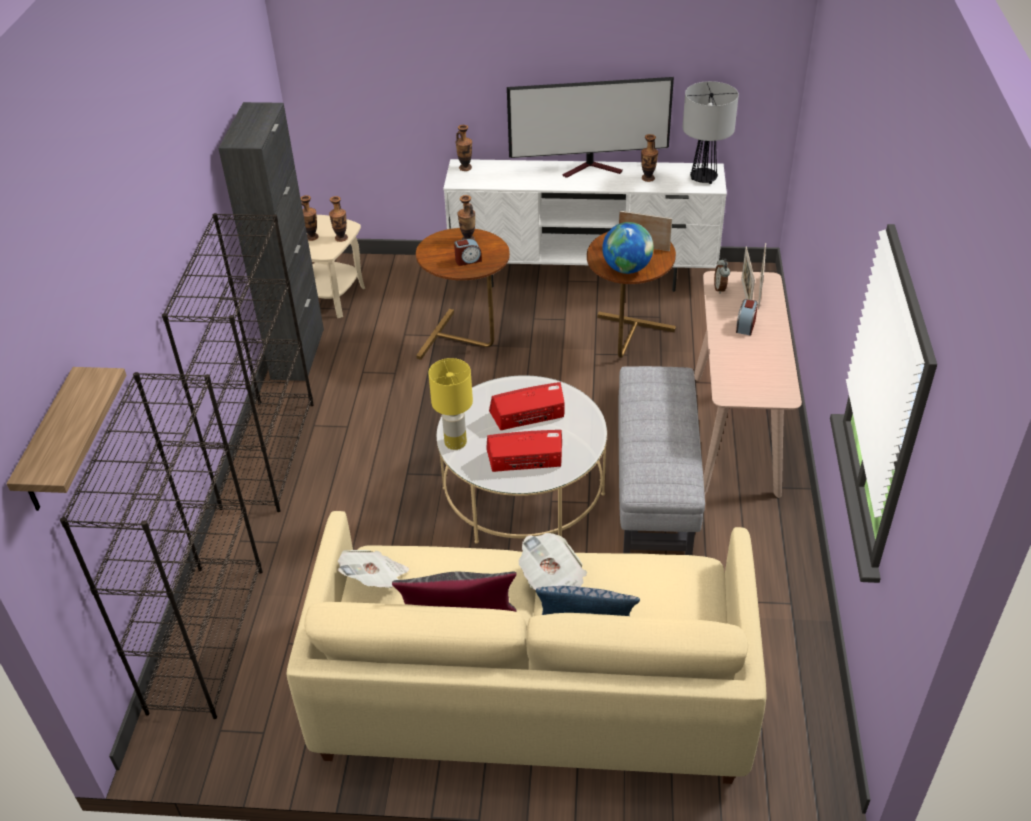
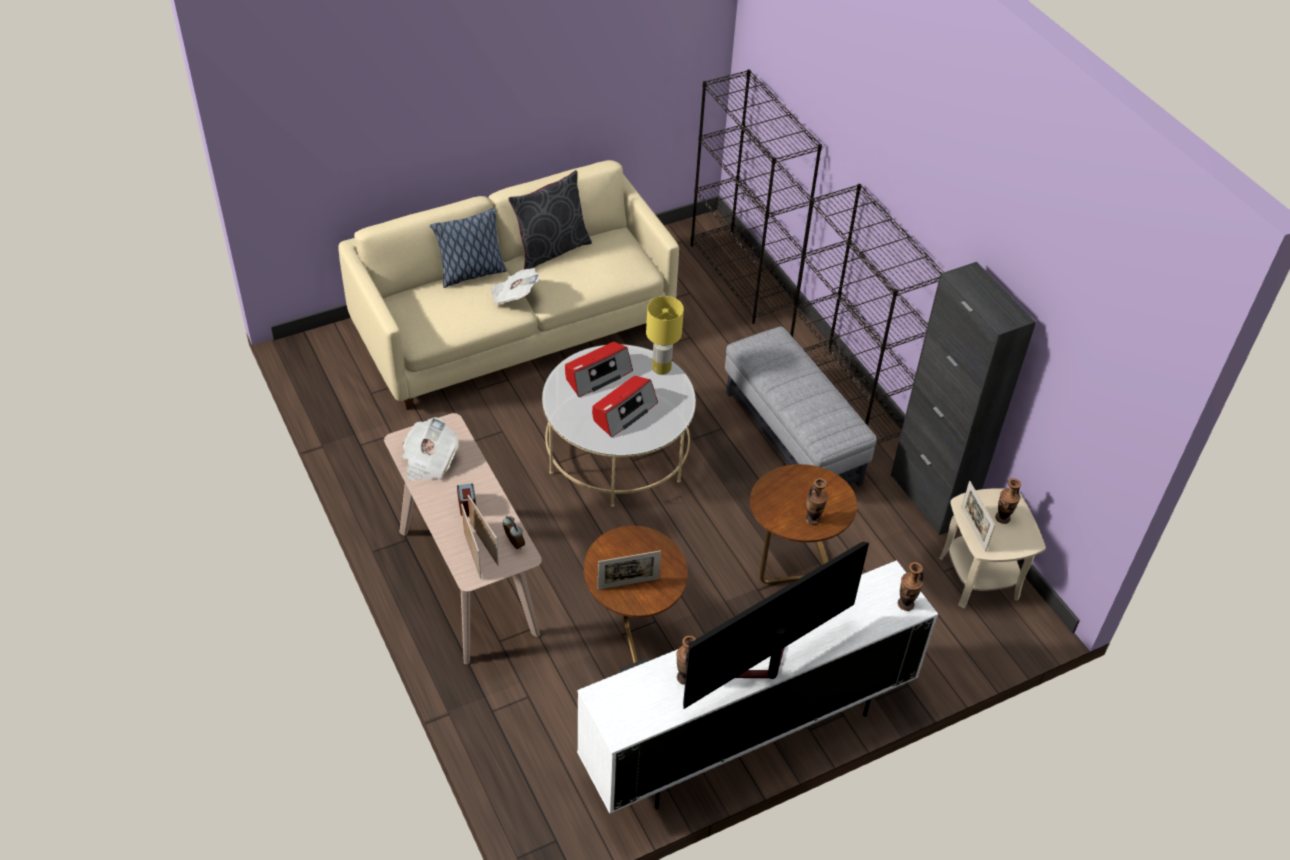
camera: 145 degrees right, 5 degrees up
shelf [7,367,126,511] -> none
vase [329,196,348,242] -> picture frame [961,481,995,552]
newspaper [338,550,409,588] -> newspaper moved to [402,417,459,481]
alarm clock [454,239,482,266] -> none
globe [602,222,654,274] -> none
grey ottoman [618,366,705,555] -> grey ottoman moved to [725,326,877,487]
table lamp [682,81,739,184] -> none

